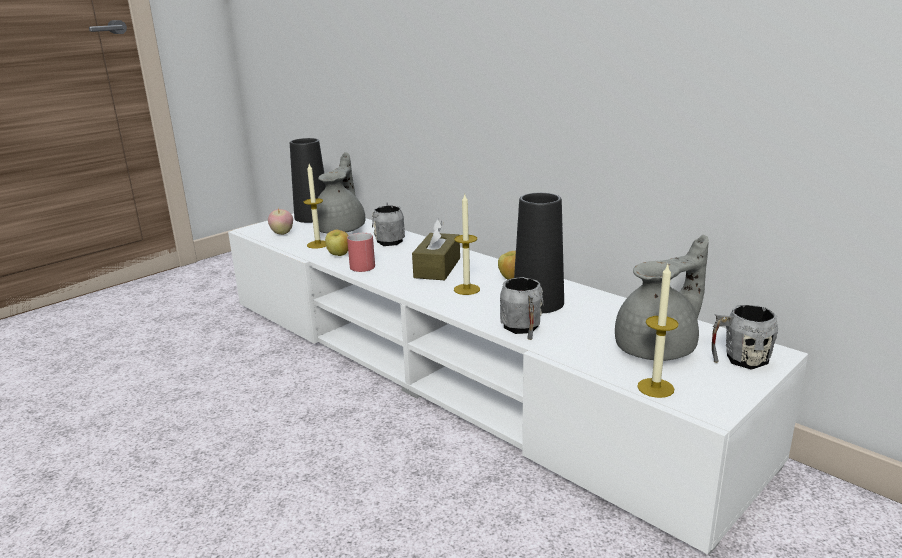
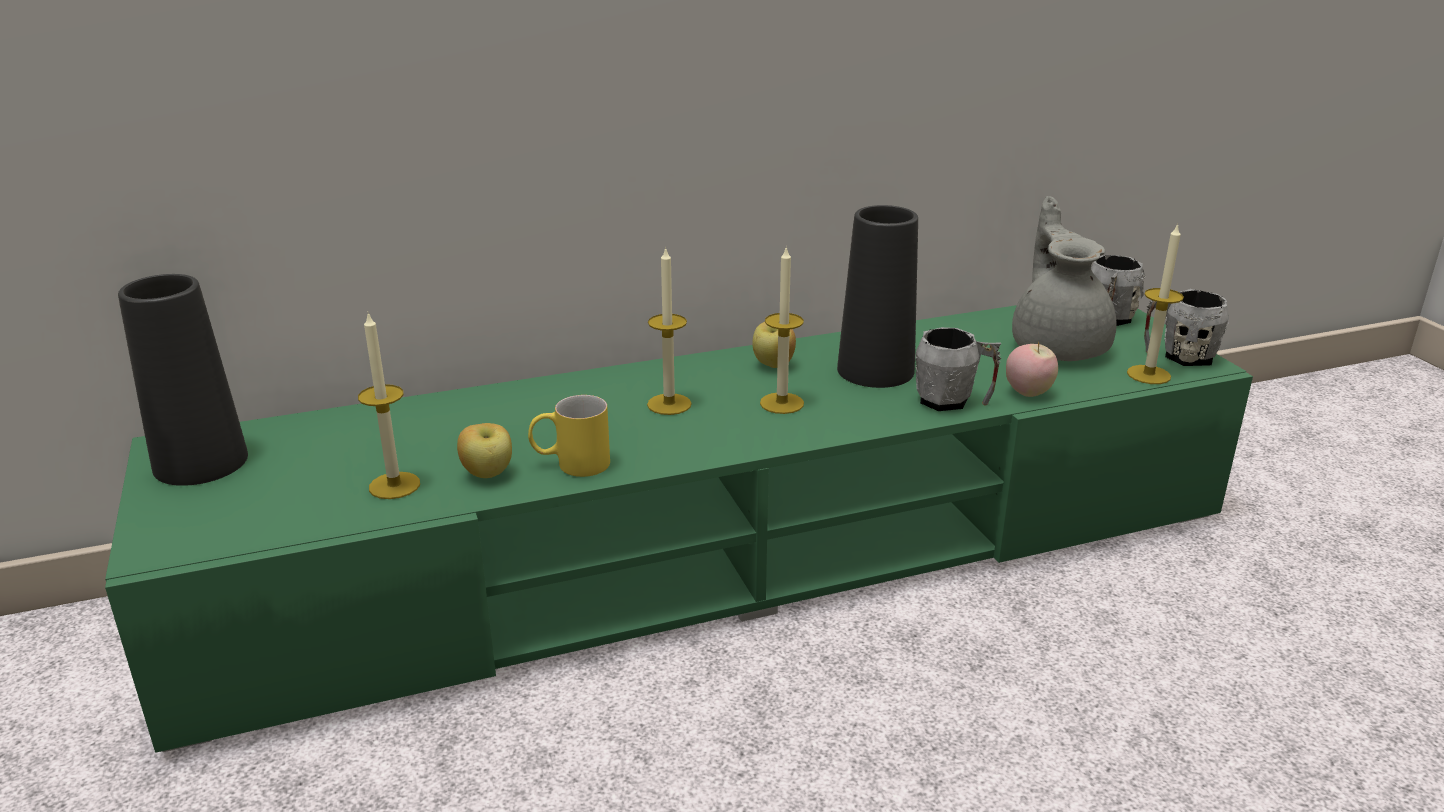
camera: 65 degrees left, 5 degrees up
white tv stand [228,213,808,555] -> green tv stand [105,305,1253,753]
apple [268,208,293,235] -> apple moved to [1006,341,1058,397]
grey teapot [317,152,365,234] -> none
red mug [347,233,375,272] -> yellow mug [528,395,610,477]
grey mug [372,202,405,246] -> grey mug moved to [1144,289,1229,366]
brown tissue box [412,218,460,280] -> candle [647,246,692,415]

